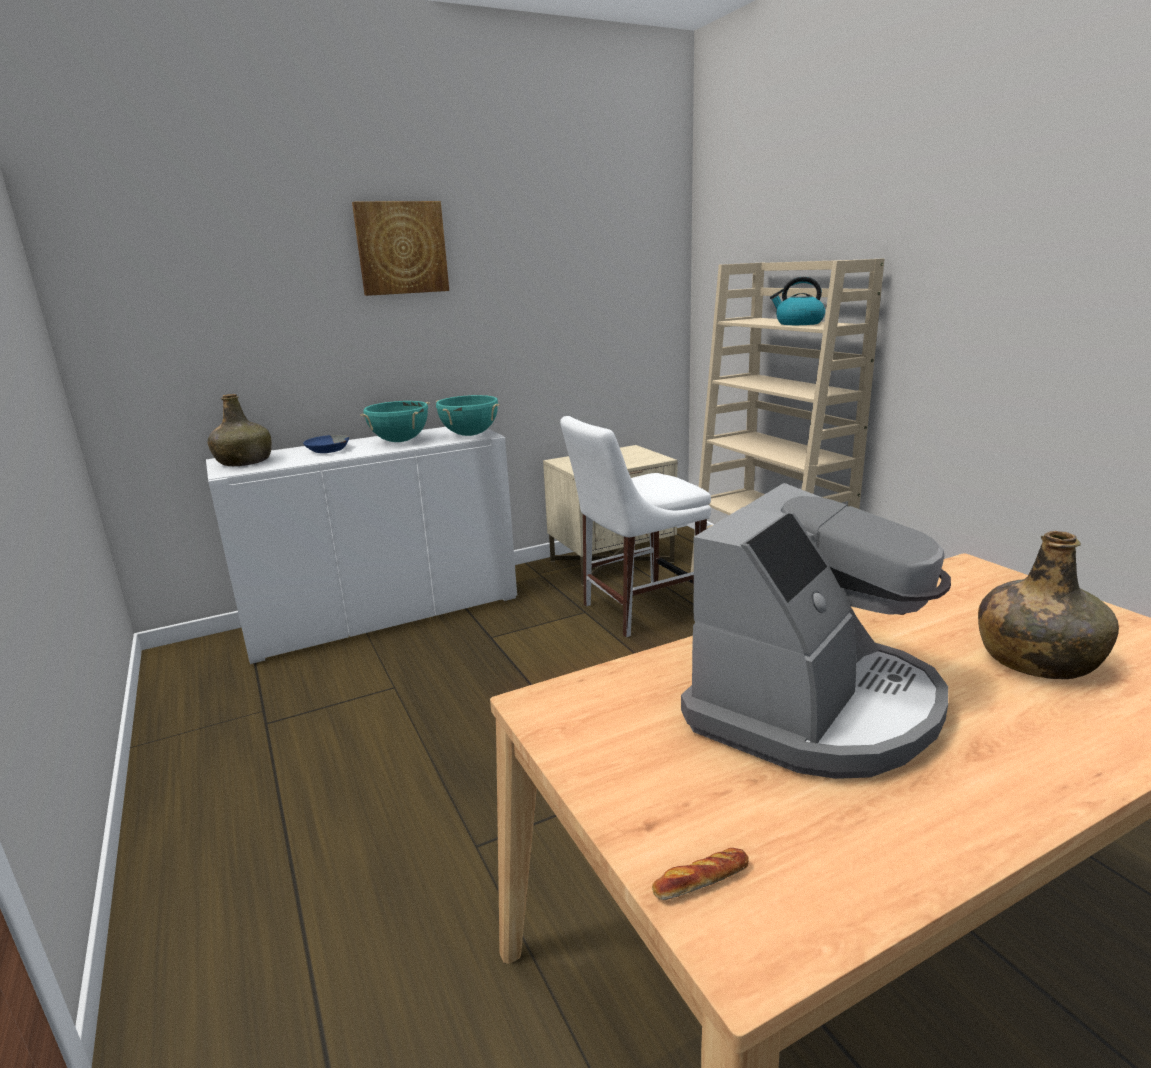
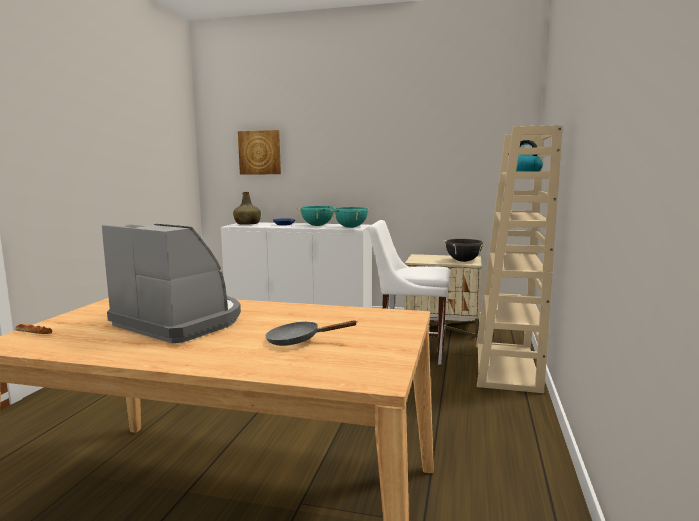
camera: 40 degrees right, 10 degrees down
picture [352,201,449,296] -> picture moved to [238,130,281,175]
coffee machine [681,483,951,779] -> coffee machine turned 135 degrees counterclockwise [102,224,241,343]
green bottle [978,531,1119,679] -> grey frying pan [265,320,358,346]
none -> black cooking pot [444,239,486,262]

